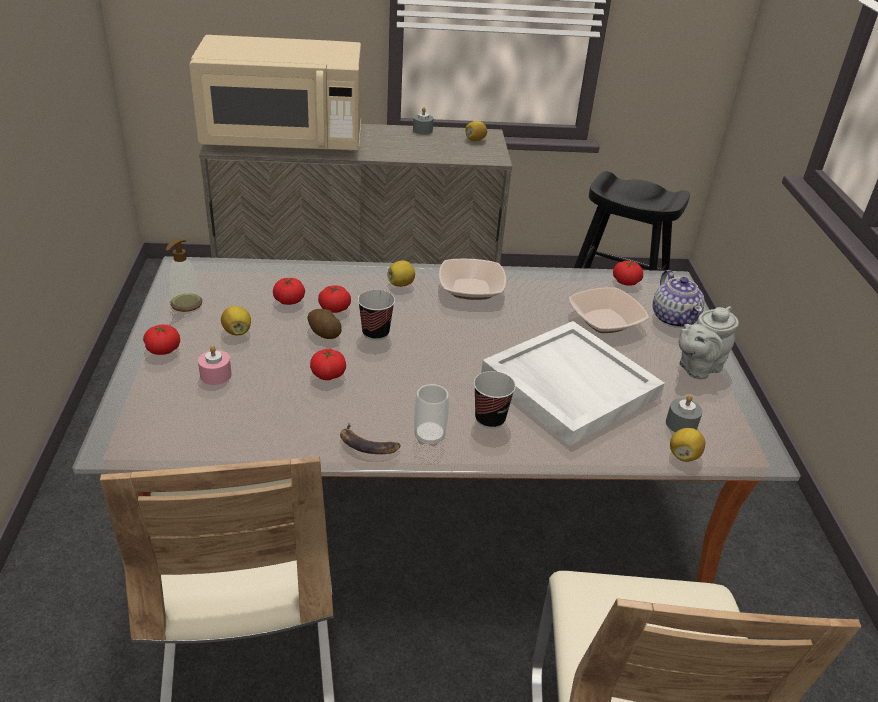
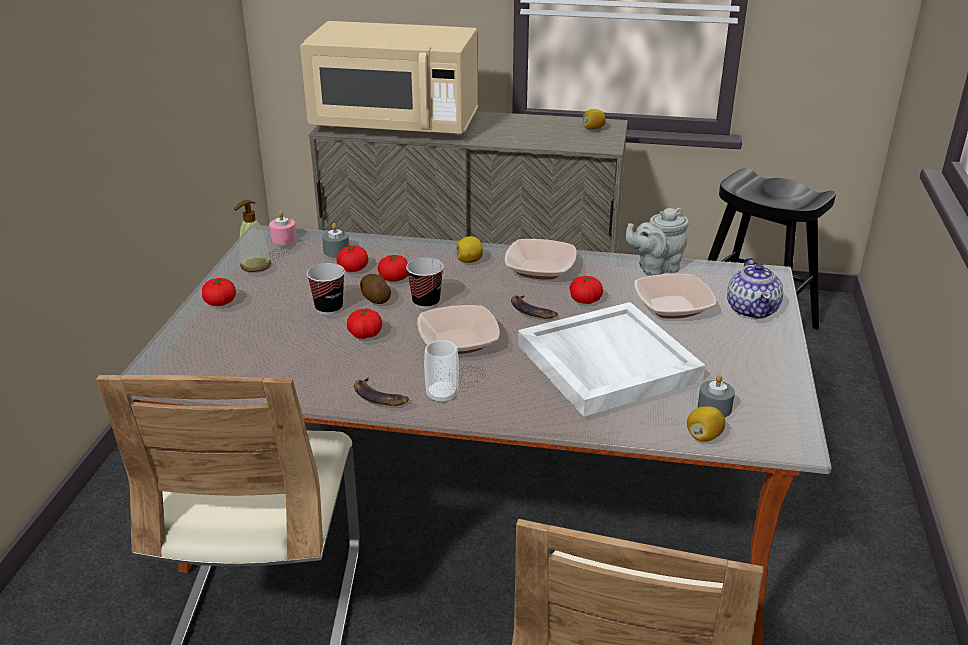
camera: 15 degrees right, 5 degrees down
pink candle [198,345,232,385] -> pink candle moved to [269,211,297,244]
lemon [221,306,251,335] -> none
grey candle [413,107,434,134] -> grey candle moved to [322,223,349,257]
cup [474,371,516,429] -> cup moved to [307,263,345,315]
tomato [613,261,643,286] -> tomato moved to [570,276,603,304]
grey teapot [678,306,739,379] -> grey teapot moved to [625,208,689,276]
none -> bowl [418,305,500,354]
none -> banana [511,295,558,319]

